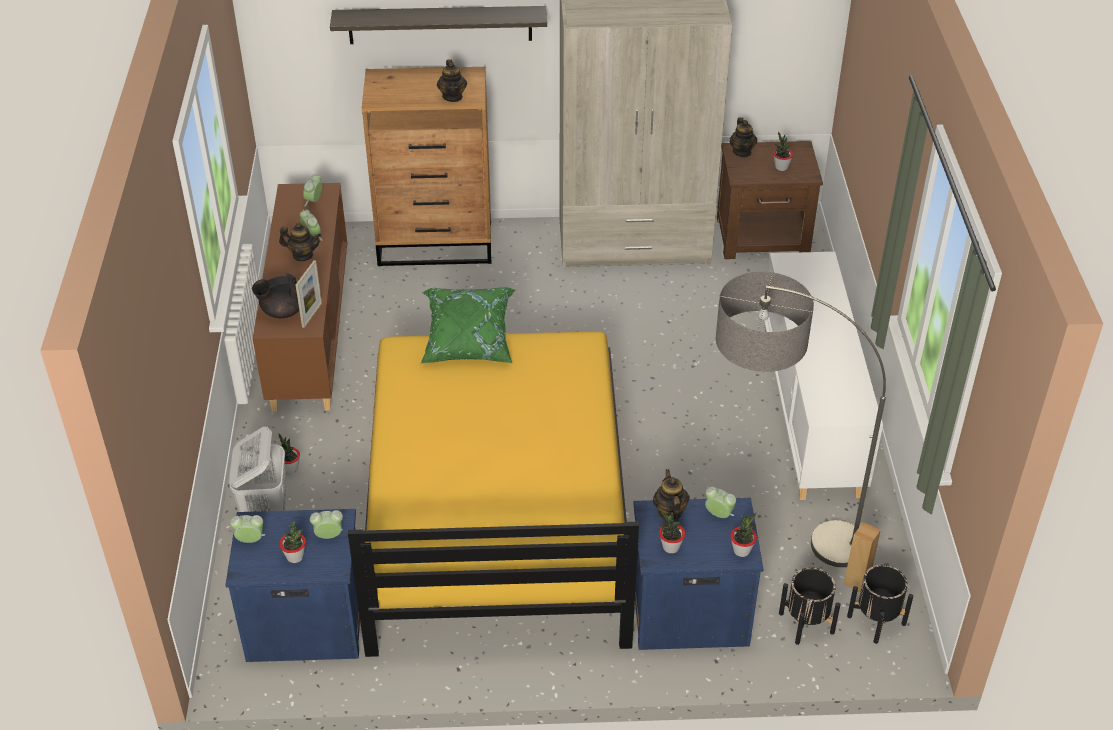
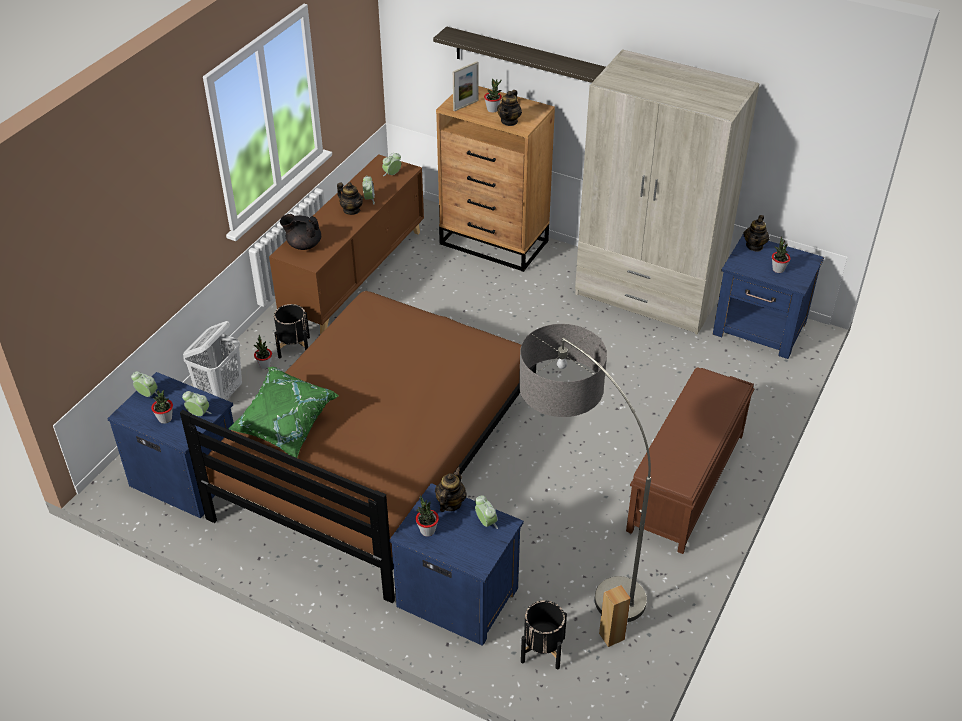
camera: 30 degrees right, 0 degrees up
picture frame [296,260,322,328] -> picture frame moved to [453,61,478,111]
yellow bed [348,332,639,657] -> brown bed [180,291,536,604]
green pillow [421,287,516,363] -> green pillow moved to [229,367,339,458]
brown nightstand [717,141,823,259] -> blue nightstand [713,234,824,359]
potted plant [730,513,757,557] -> potted plant moved to [484,79,502,113]
white cabinet [764,252,883,500] -> brown bench [626,367,755,554]
black planter [847,565,913,644] -> black planter moved to [274,304,310,358]

